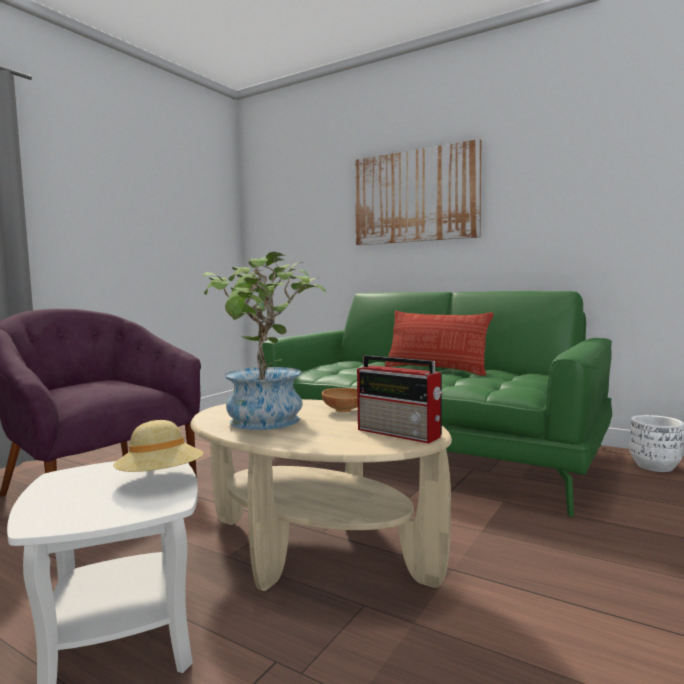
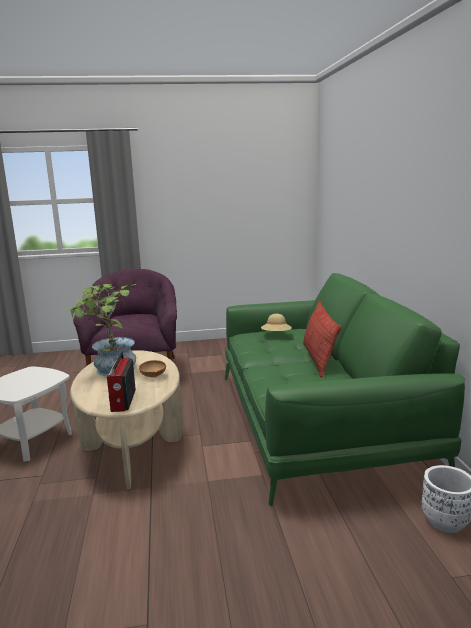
camera: 50 degrees right, 10 degrees up
beige hat [113,420,203,472] -> beige hat moved to [261,314,292,331]
picture [355,139,481,245] -> none

